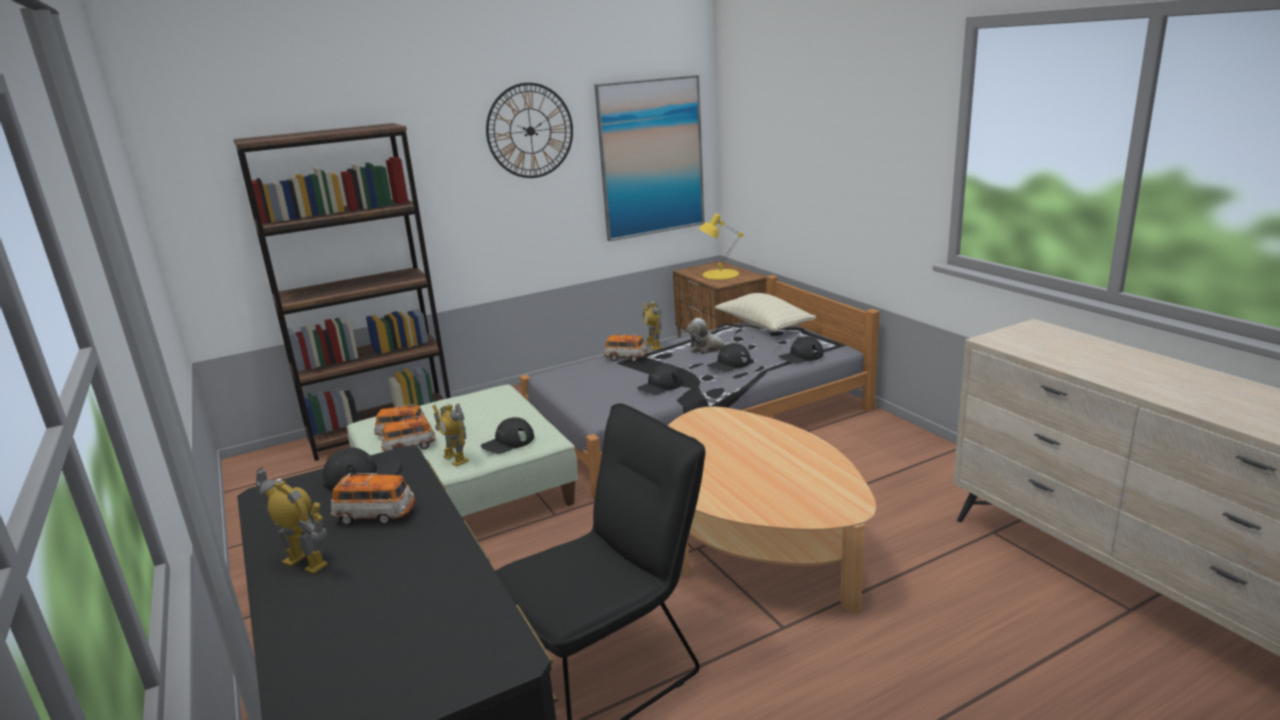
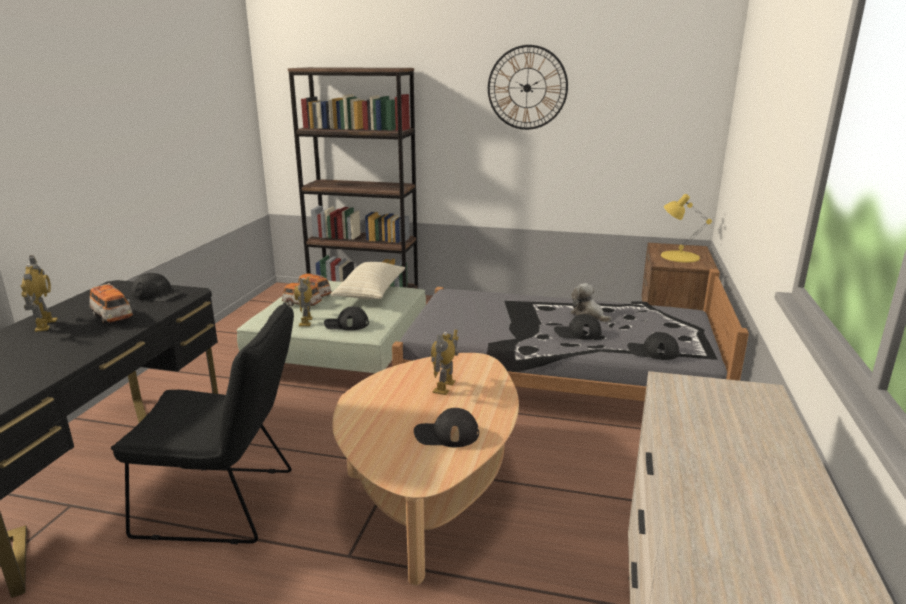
camera: 40 degrees right, 0 degrees up
picture [594,75,705,241] -> none
toy car [603,334,648,362] -> none
black cap [637,364,683,395] -> black cap moved to [414,408,479,447]
toy robot [643,301,663,350] -> toy robot moved to [431,329,459,395]
beige pillow [715,293,816,331] -> beige pillow moved to [331,262,405,299]

